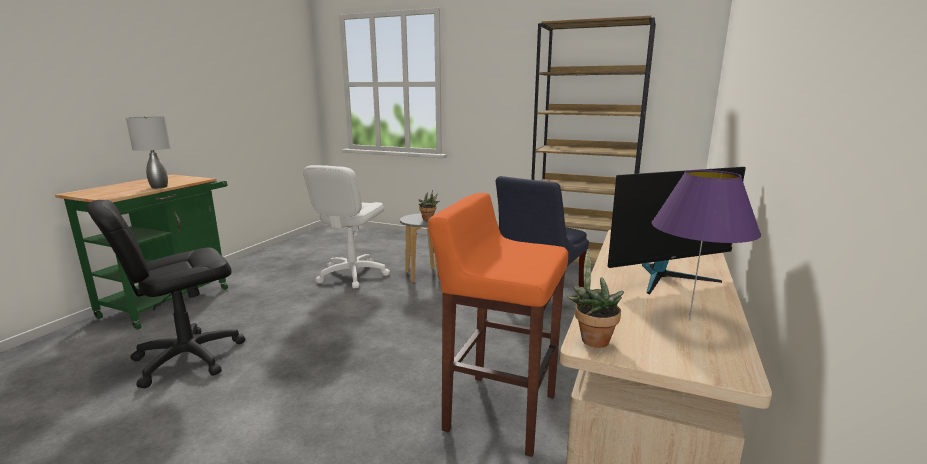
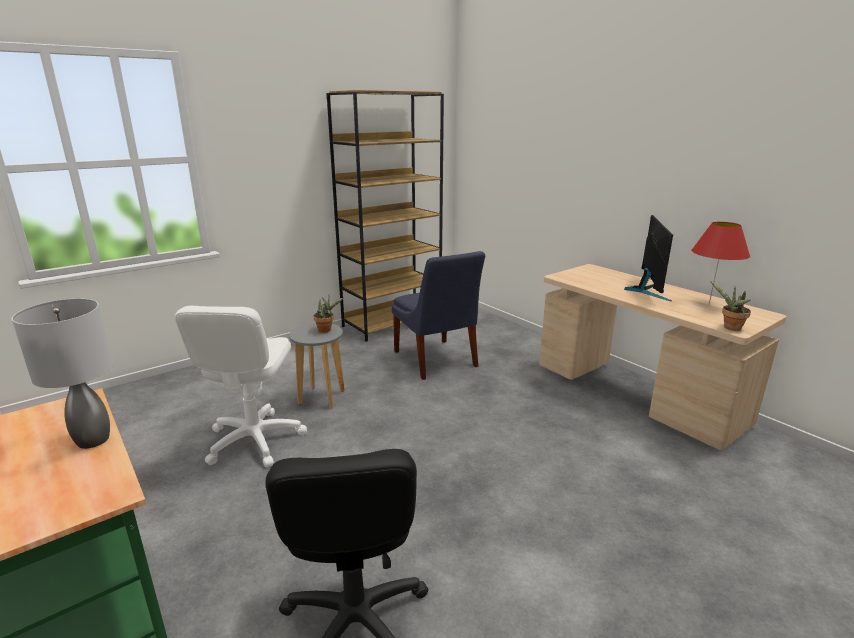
camera: 60 degrees left, 5 degrees up
white office chair [303,165,390,289] -> white office chair turned 45 degrees clockwise [175,306,307,467]
orange stool [428,193,568,457] -> none
purple table lamp [652,170,761,320] -> red table lamp [691,222,750,304]

